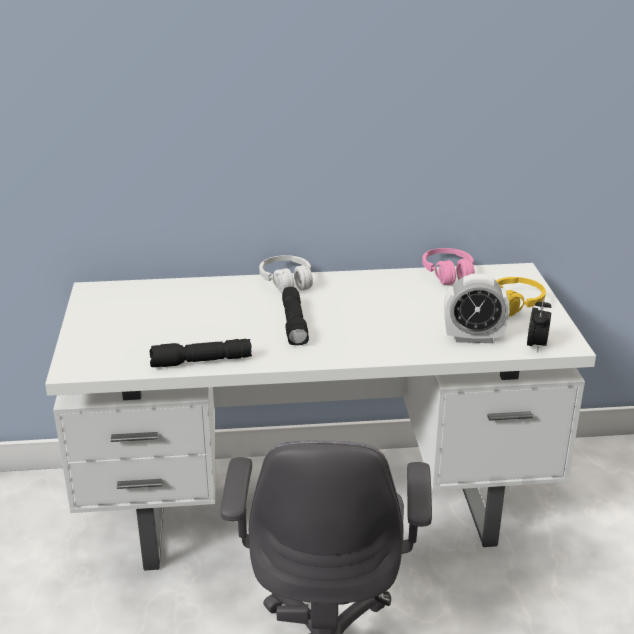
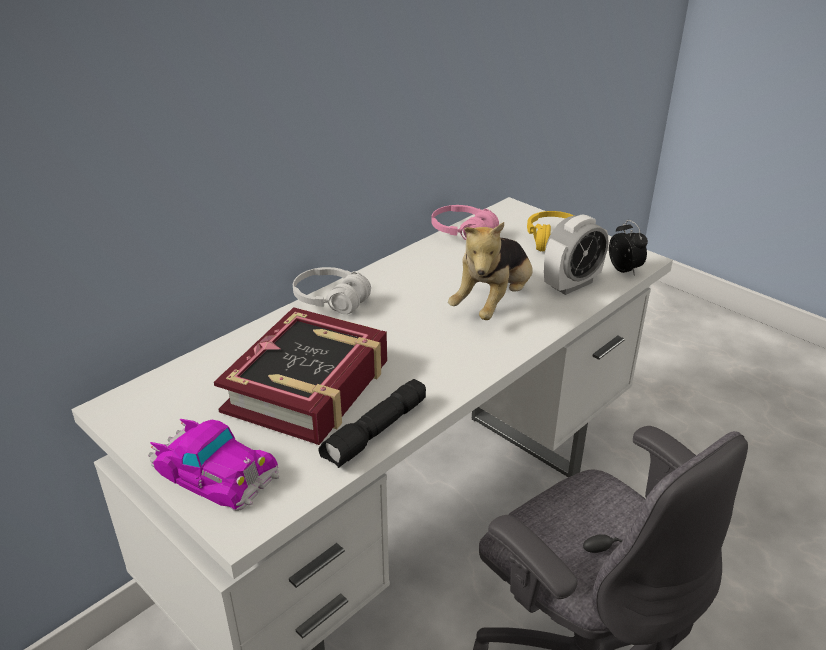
camera: 40 degrees left, 5 degrees up
black flashlight [282,287,309,345] -> none
none -> toy car [148,419,279,511]
none -> book [214,307,387,445]
none -> plush toy [448,222,533,320]

